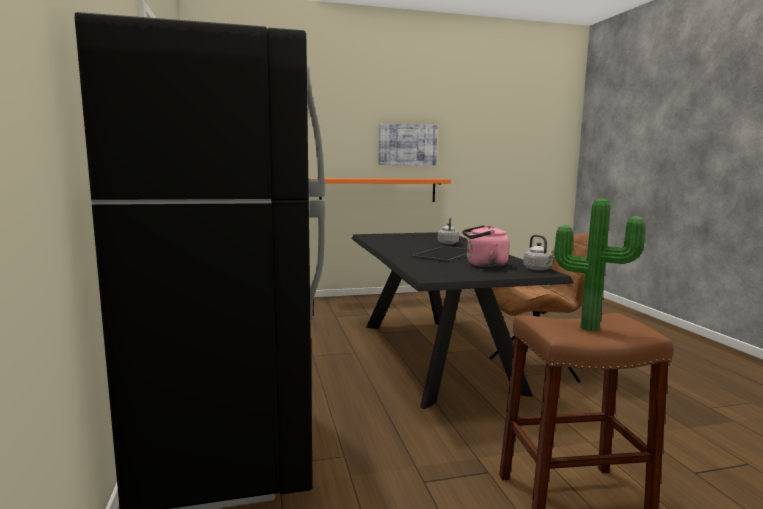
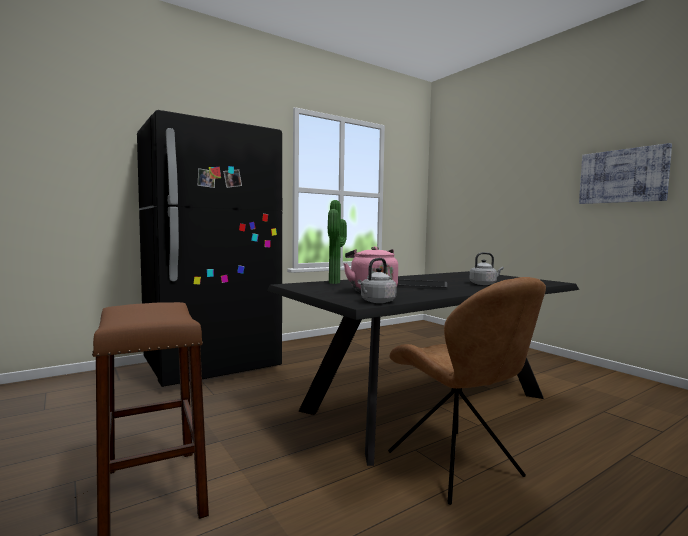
camera: 70 degrees right, 5 degrees down
orange shelf [310,178,451,202] -> none
potted plant [554,198,645,331] -> potted plant moved to [328,200,347,284]

